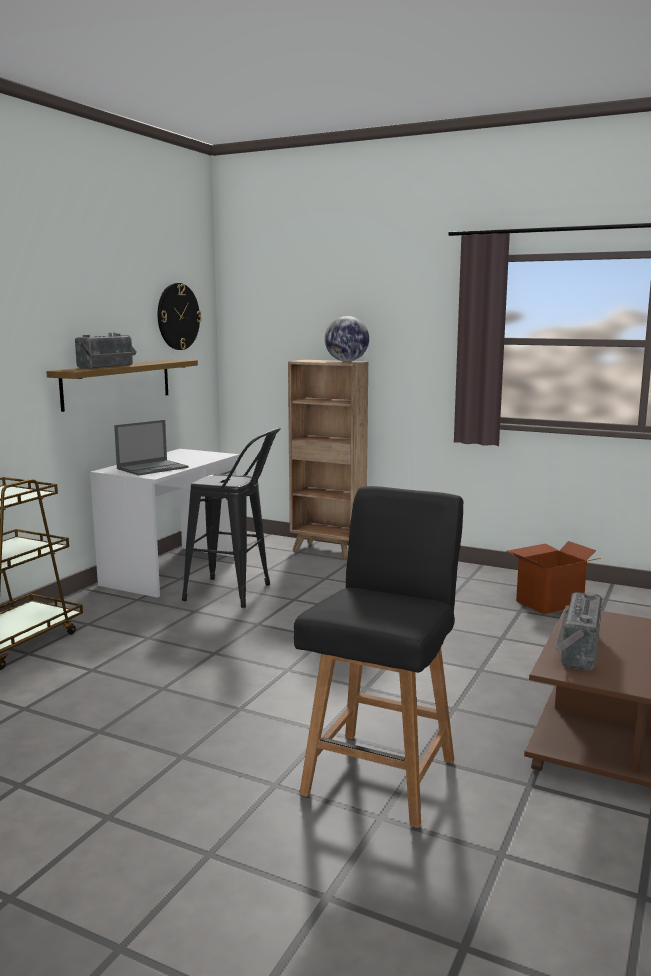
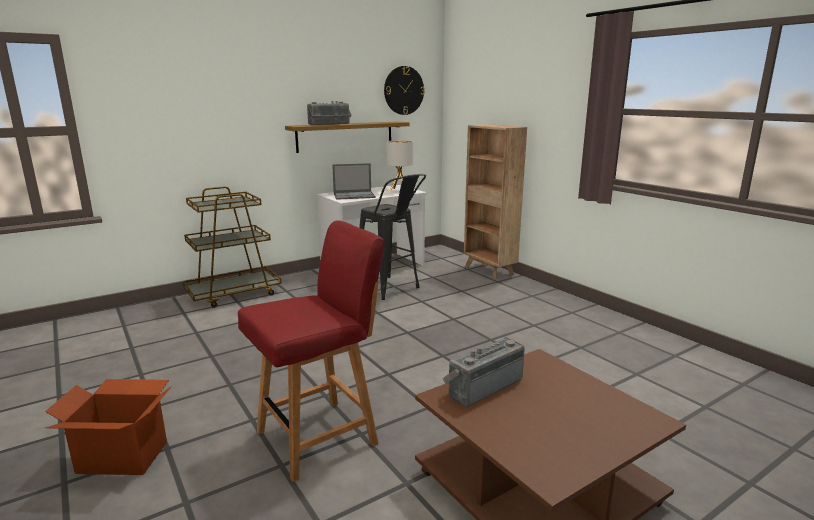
camera: 30 degrees right, 5 degrees up
black chair [294,486,464,828] -> red chair [238,220,385,482]
globe [325,316,369,362] -> none
cardboard box [507,541,601,614] -> cardboard box moved to [45,379,172,475]
none -> table lamp [386,140,413,192]

